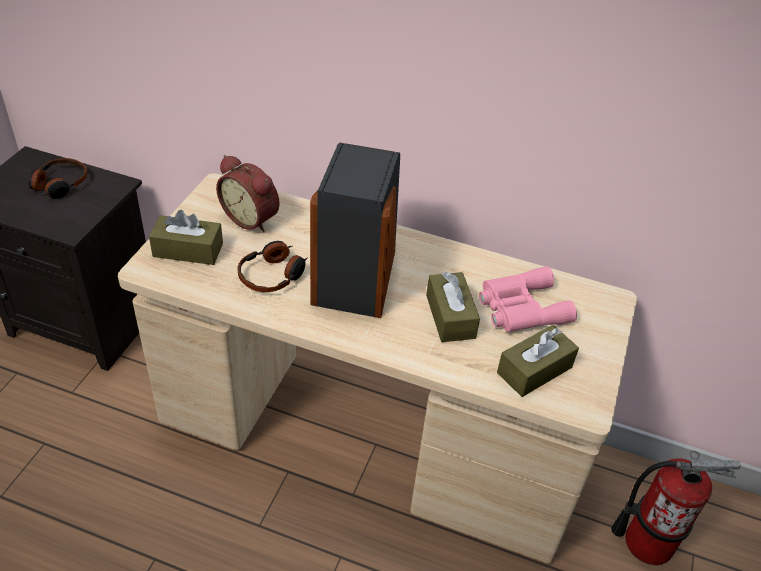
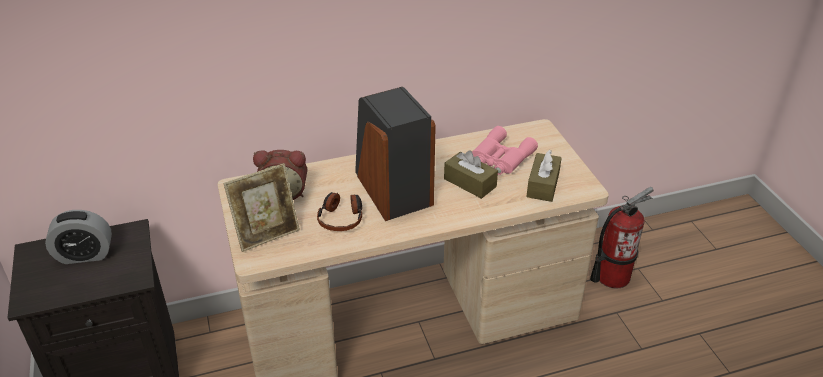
camera: 35 degrees left, 5 degrees down
headphones [28,158,88,199] -> alarm clock [45,210,112,264]
brown tissue box [149,210,223,265] -> picture frame [223,163,300,252]

